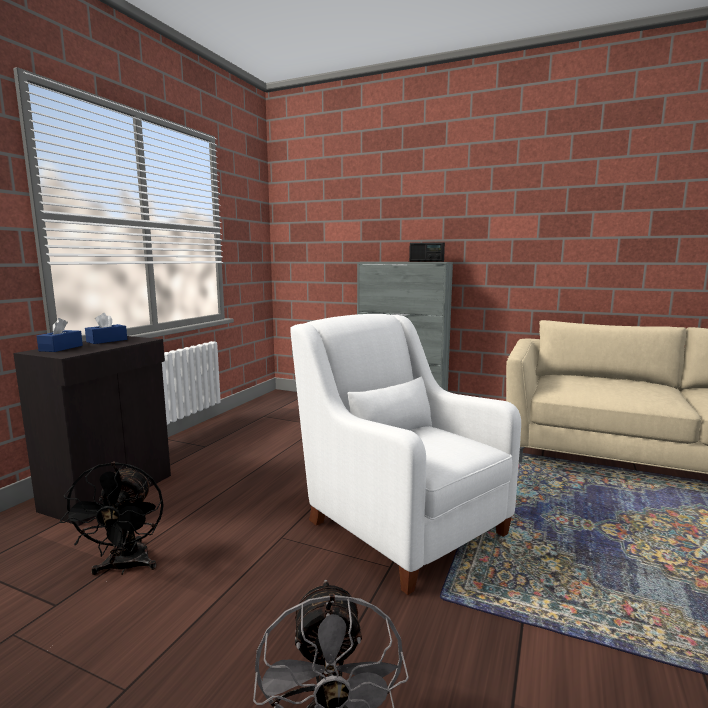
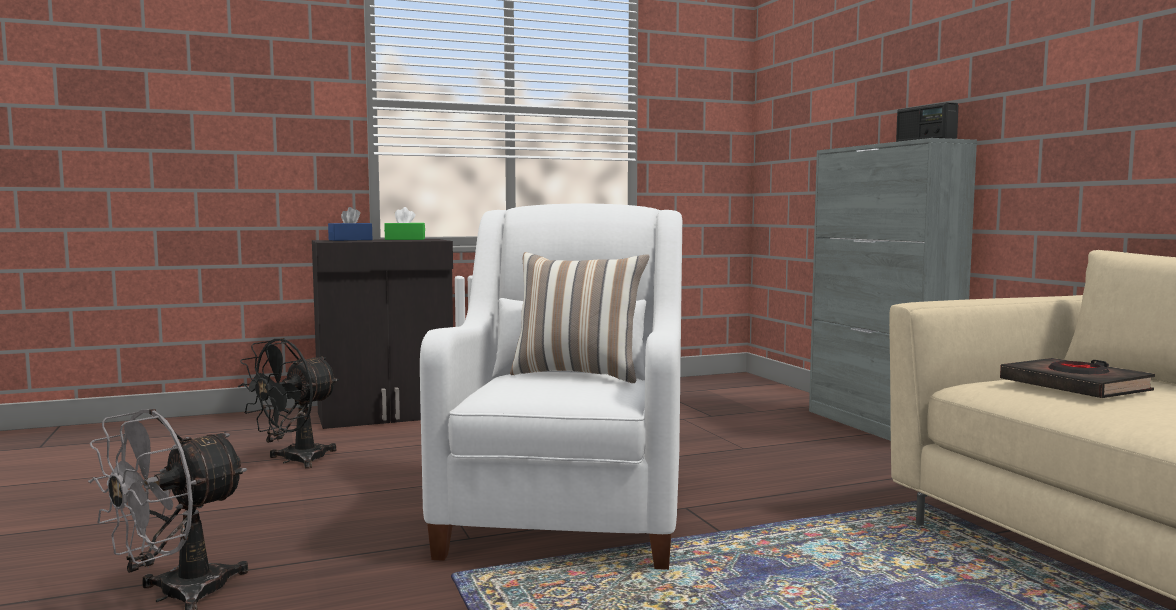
camera: 45 degrees right, 5 degrees down
blue tissue box [85,313,127,344] -> green tissue box [384,207,425,240]
none -> pillow [510,252,650,383]
none -> black book [1000,358,1155,398]

